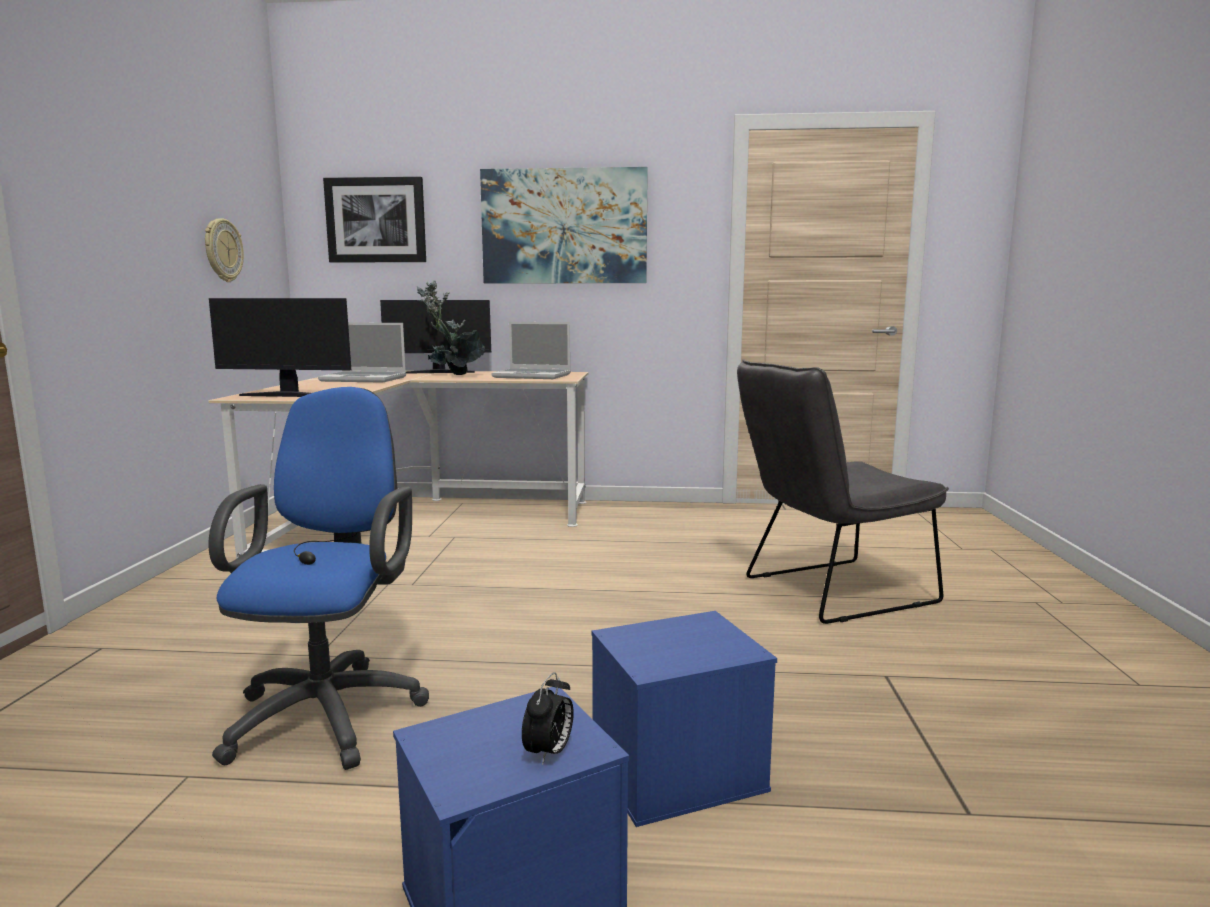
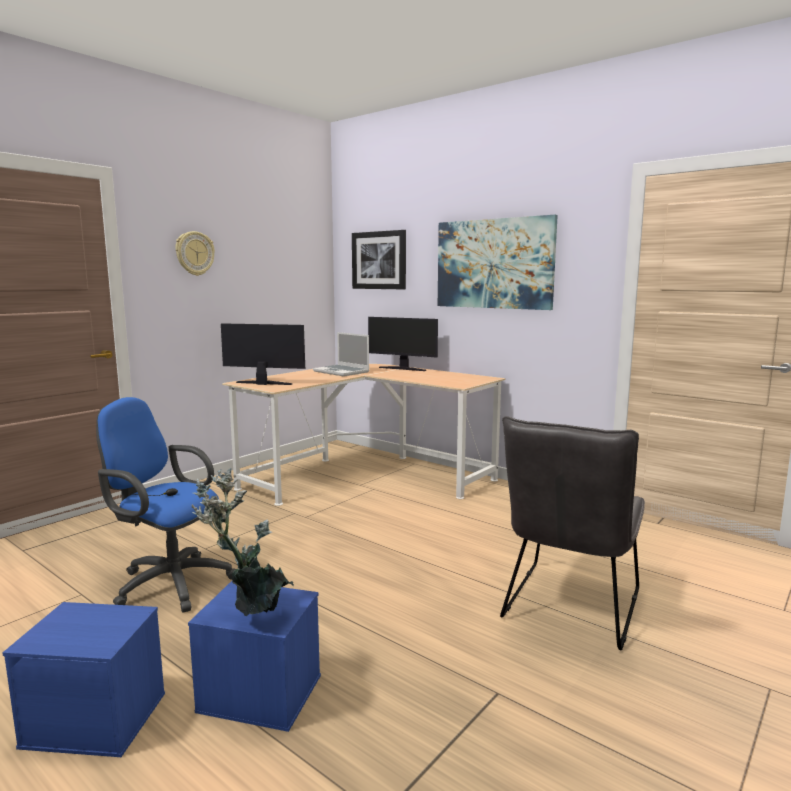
camera: 35 degrees right, 0 degrees up
wall clock [205,218,244,282] -> wall clock moved to [176,231,215,276]
blue office chair [208,387,429,770] -> blue office chair turned 105 degrees counterclockwise [96,397,236,613]
monitor [209,298,351,397] -> monitor turned 150 degrees clockwise [221,323,305,385]
potted plant [417,280,485,375] -> potted plant moved to [191,468,294,616]
laptop [491,322,571,379] -> none
alarm clock [522,672,574,765] -> none
grey chair [737,359,949,624] -> grey chair turned 75 degrees counterclockwise [500,416,645,650]

